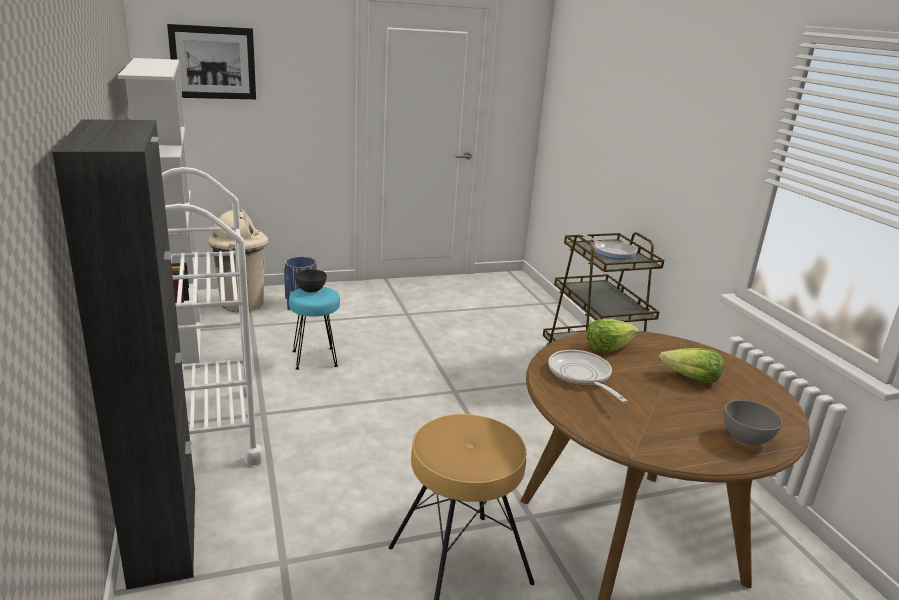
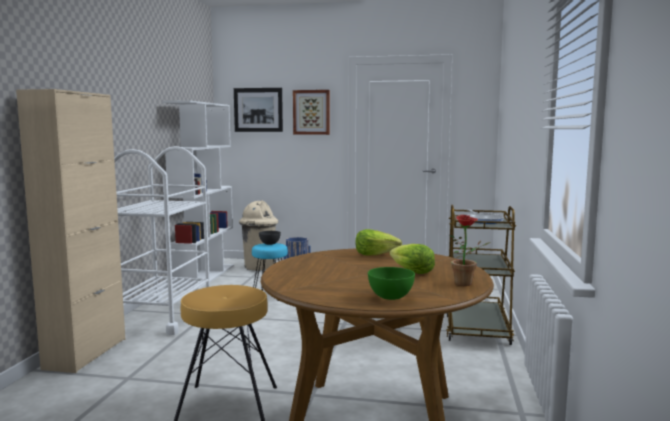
camera: 30 degrees right, 15 degrees down
black cabinet [52,119,195,590] -> beige cabinet [16,89,125,373]
frying pan [548,350,627,403] -> none
grey bowl [724,400,783,445] -> green bowl [368,267,415,300]
none -> picture [293,90,330,135]
none -> potted plant [449,215,491,286]

